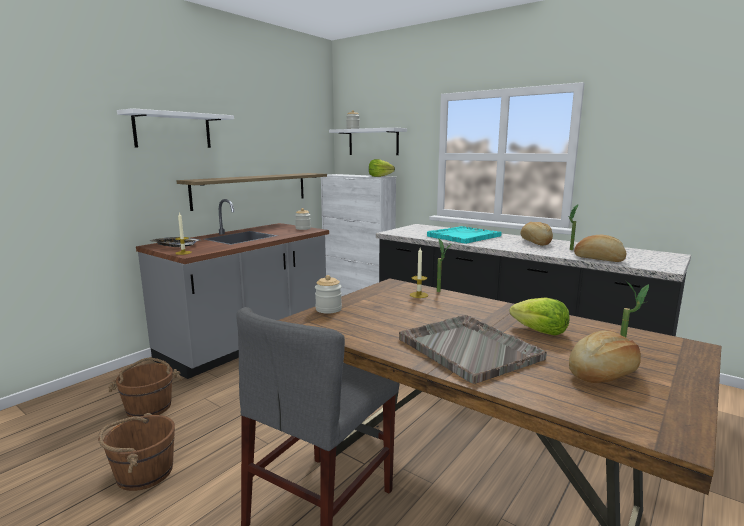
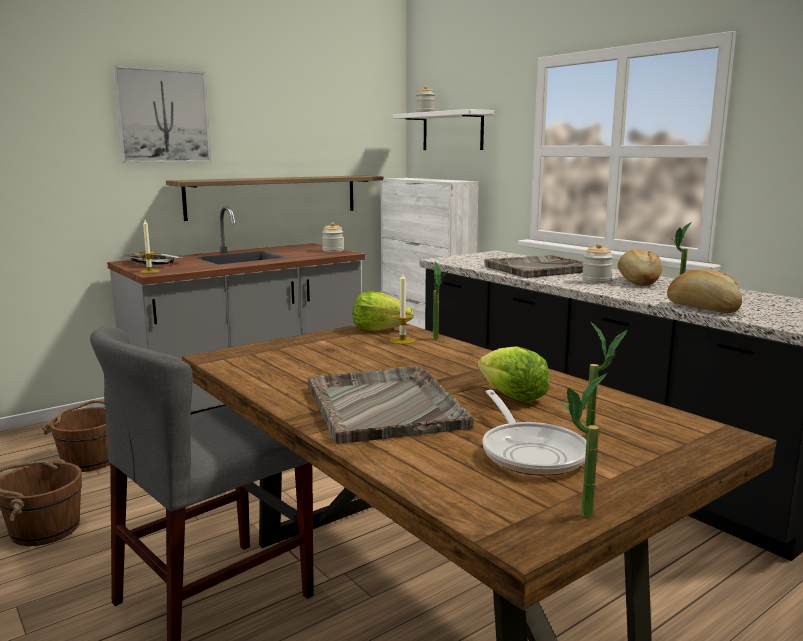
camera: 15 degrees right, 0 degrees up
white shelf [117,108,234,148] -> picture [112,65,211,163]
jar [315,275,342,314] -> jar moved to [582,243,613,284]
lettuce [369,159,395,177] -> lettuce moved to [352,291,413,331]
turquoise tray [427,226,502,244] -> grey tray [484,255,583,278]
bread [569,330,641,383] -> frying pan [483,390,586,476]
none -> potted plant [560,373,607,518]

